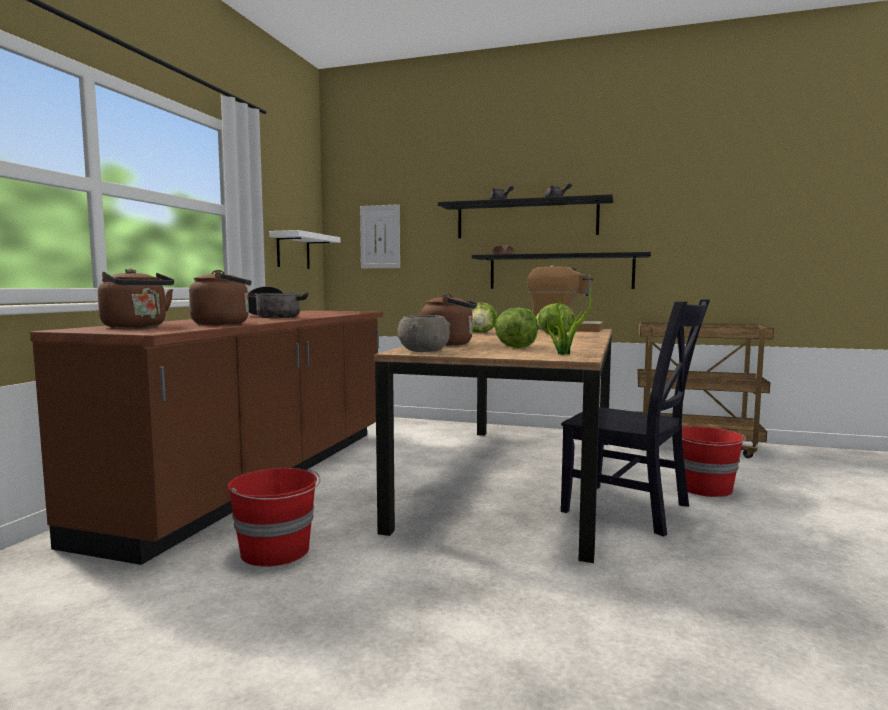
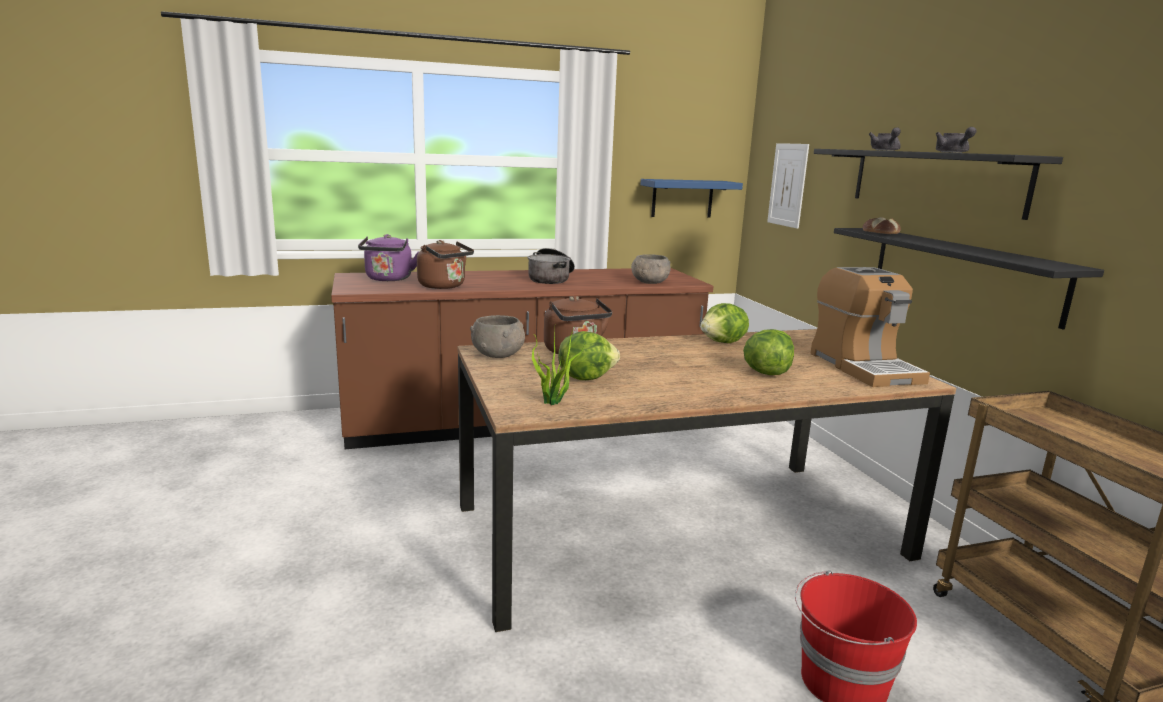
camera: 55 degrees right, 10 degrees up
brown kettle [98,269,174,328] -> purple kettle [358,234,419,281]
red bucket [227,468,321,567] -> none
white shelf [269,230,341,269] -> blue shelf [641,179,743,217]
black chair [561,299,710,536] -> none
none -> grey bowl [631,254,671,284]

